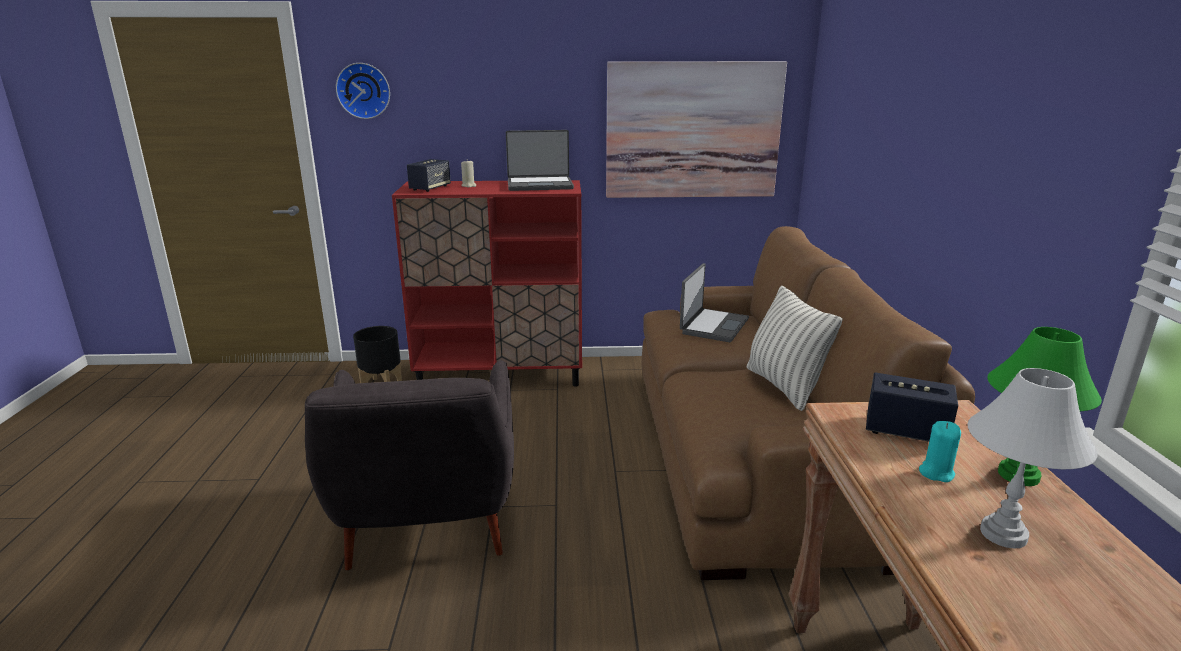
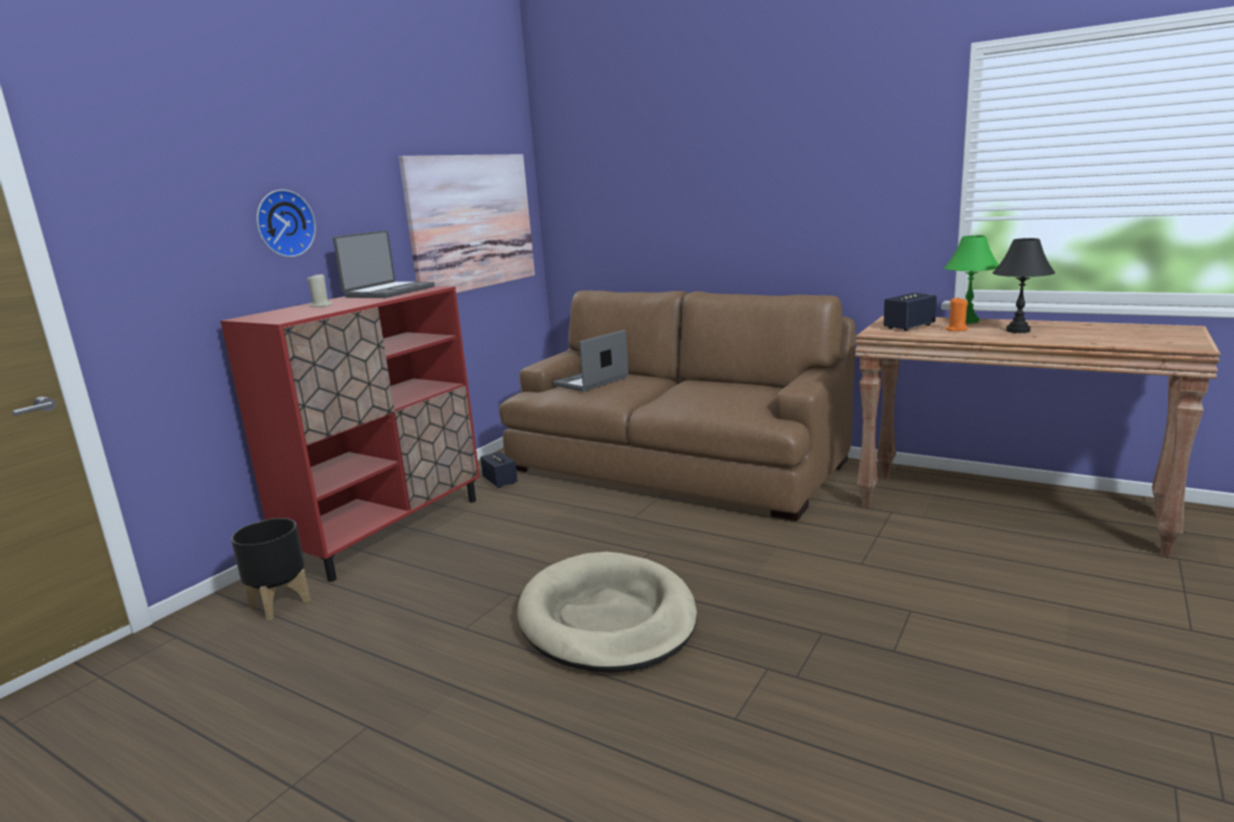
camera: 55 degrees left, 5 degrees down
grey armchair [305,360,514,570] -> beige dog bed [517,552,697,672]
wall clock [336,63,390,119] -> wall clock moved to [257,189,316,257]
speaker [407,159,451,192] -> speaker moved to [480,452,518,488]
laptop [680,263,749,342] -> laptop turned 105 degrees counterclockwise [552,330,629,392]
pillow [746,285,843,411] -> none
turquoise candle [919,421,961,482] -> orange candle [945,298,968,331]
white table lamp [968,368,1098,549] -> black table lamp [993,238,1055,333]

